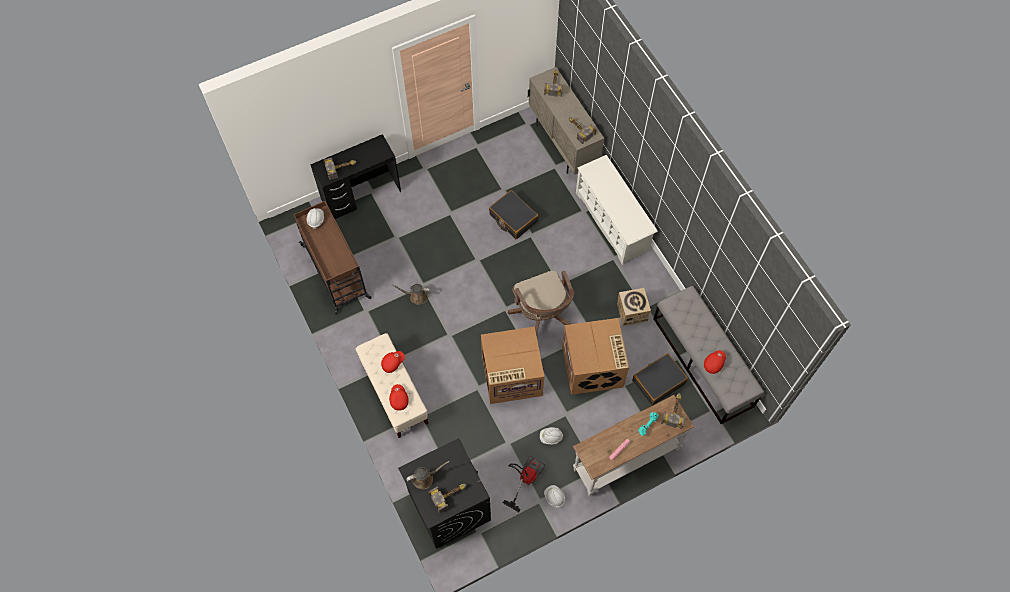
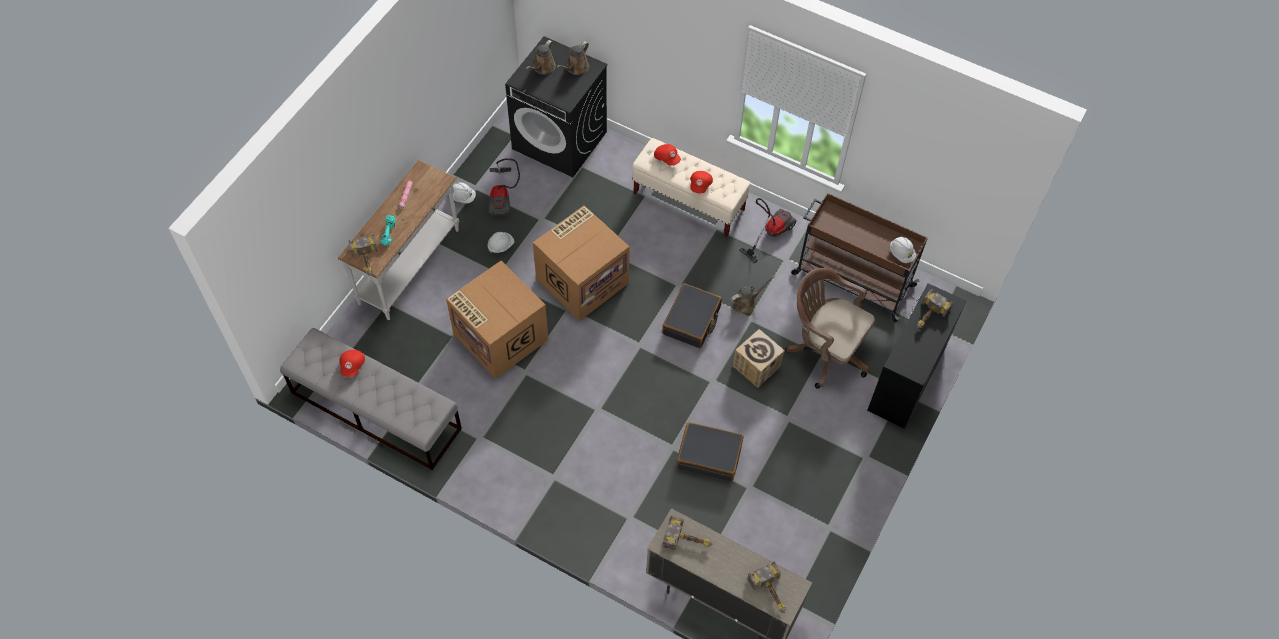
camera: 145 degrees right, 5 degrees down
hammer [428,484,466,513] -> brown watering can [526,40,556,75]
brown office chair [508,270,574,336] -> brown office chair moved to [785,268,875,389]
white shoe rack [576,155,658,265] -> none
cardboard box [617,288,651,326] -> cardboard box moved to [733,329,785,388]
black suitcase [632,353,688,406] -> black suitcase moved to [662,283,722,348]
none -> vacuum cleaner [739,198,797,263]

